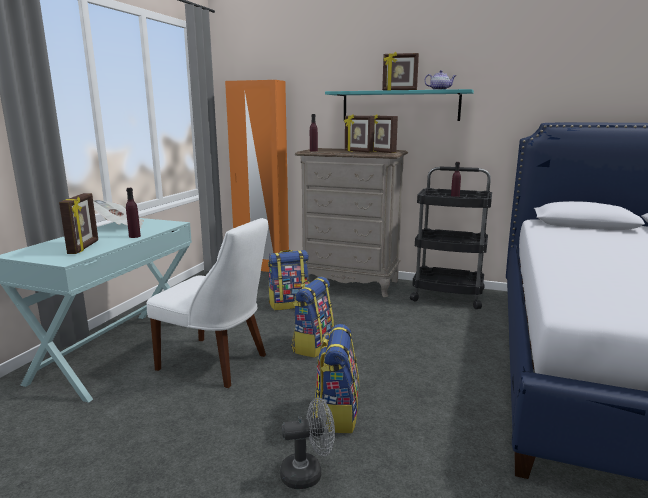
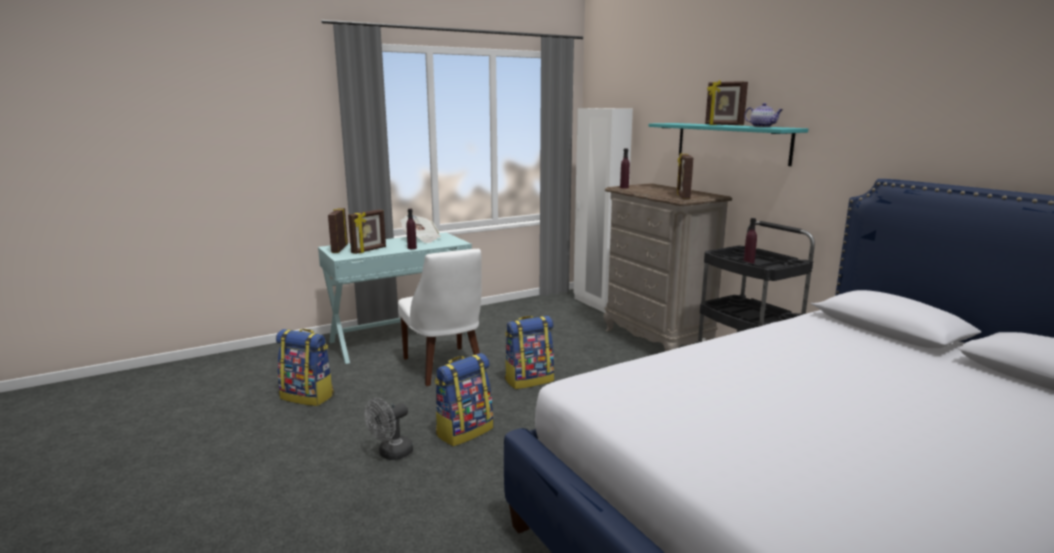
camera: 40 degrees right, 0 degrees up
orange wardrobe [225,80,289,272] -> white wardrobe [574,108,633,313]
backpack [268,250,309,311] -> backpack moved to [276,329,334,406]
grey fan [280,398,335,489] -> grey fan turned 105 degrees clockwise [364,398,413,460]
picture frame [344,115,375,152] -> picture frame moved to [328,208,348,253]

